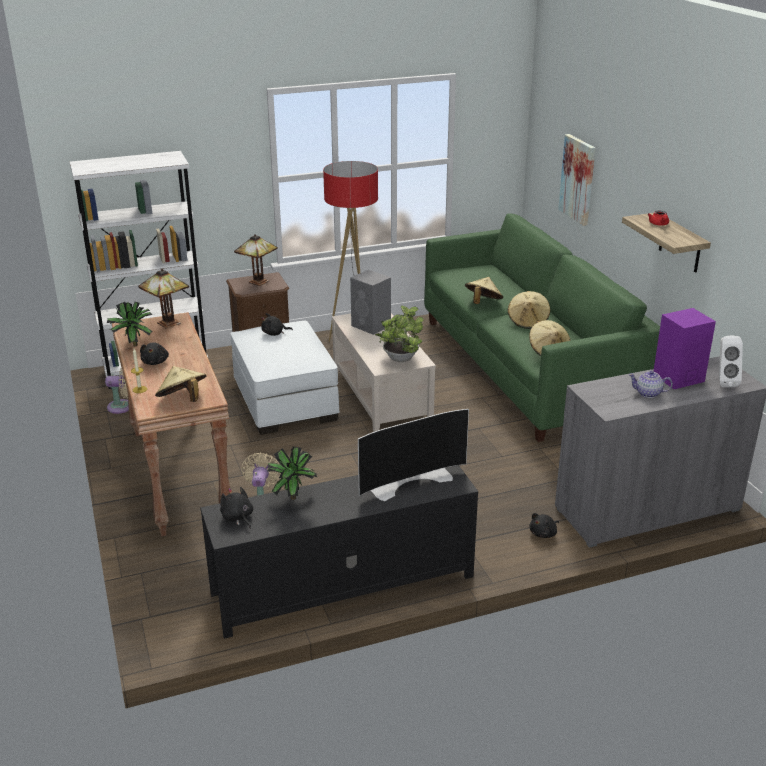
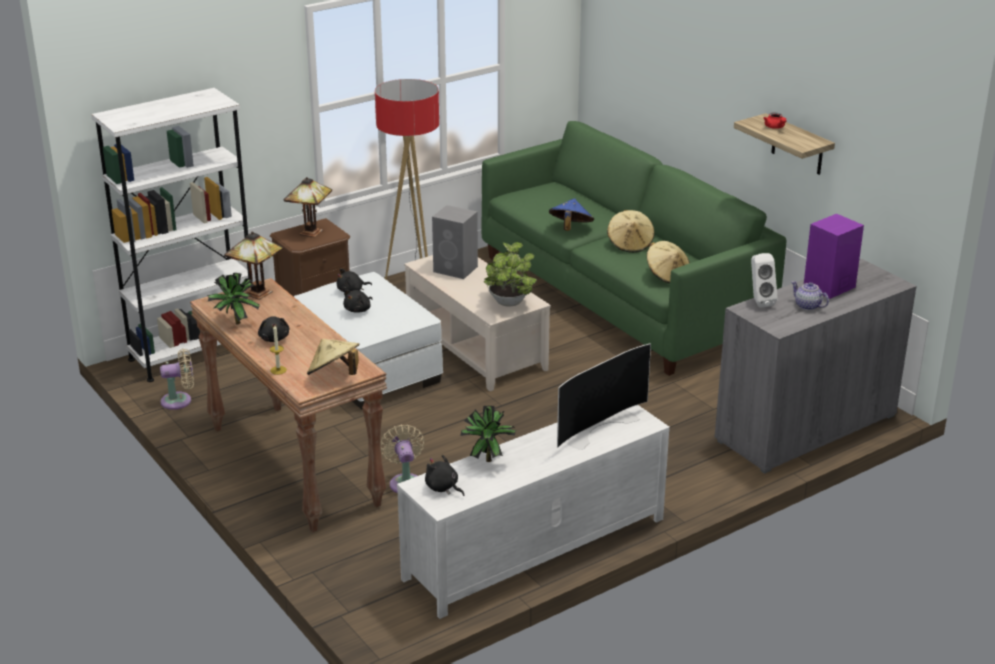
camera: 15 degrees left, 0 degrees up
black tv stand [200,465,478,639] -> white tv stand [397,405,670,619]
beige hat [465,277,503,304] -> blue hat [549,198,594,231]
black plush toy [530,513,559,538] -> black plush toy moved to [343,289,372,313]
picture [558,134,596,226] -> none
teapot [628,371,673,398] -> teapot turned 45 degrees clockwise [791,281,829,310]
white speaker [719,336,743,387] -> white speaker moved to [751,253,778,308]

